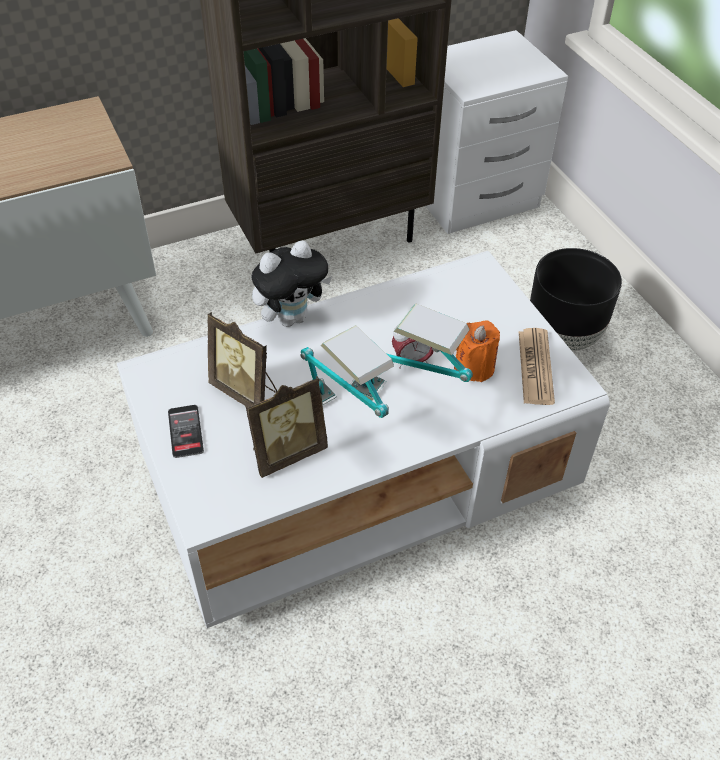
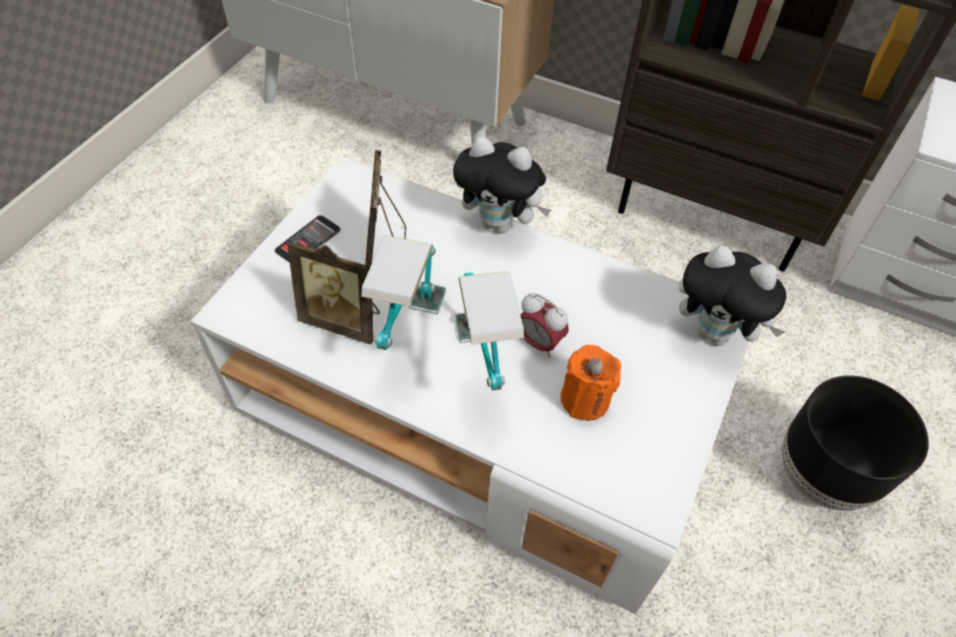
camera: 50 degrees right, 5 degrees up
newspaper [519,328,555,405] -> none
none -> plush toy [679,245,786,346]

